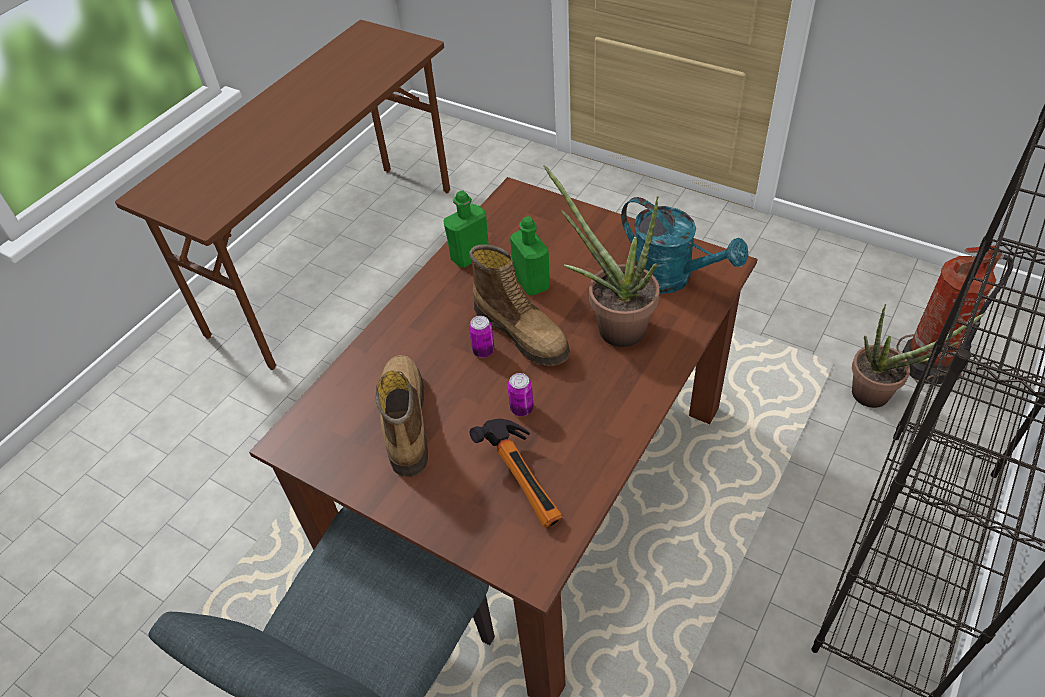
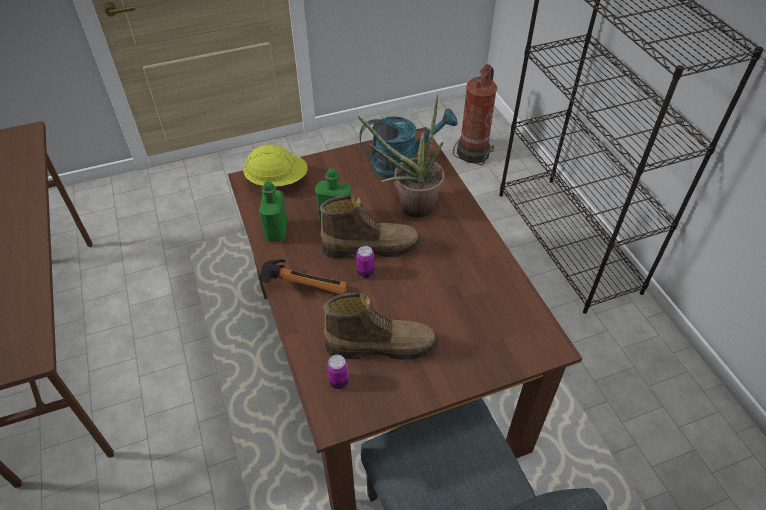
camera: 55 degrees left, 0 degrees up
boot [375,355,428,477] -> boot turned 150 degrees clockwise [323,293,438,360]
hammer [469,418,562,528] -> hammer moved to [259,259,348,295]
can [508,373,534,416] -> can moved to [327,355,349,389]
potted plant [852,304,986,408] -> none
none -> yellow hard hat [243,144,308,186]

